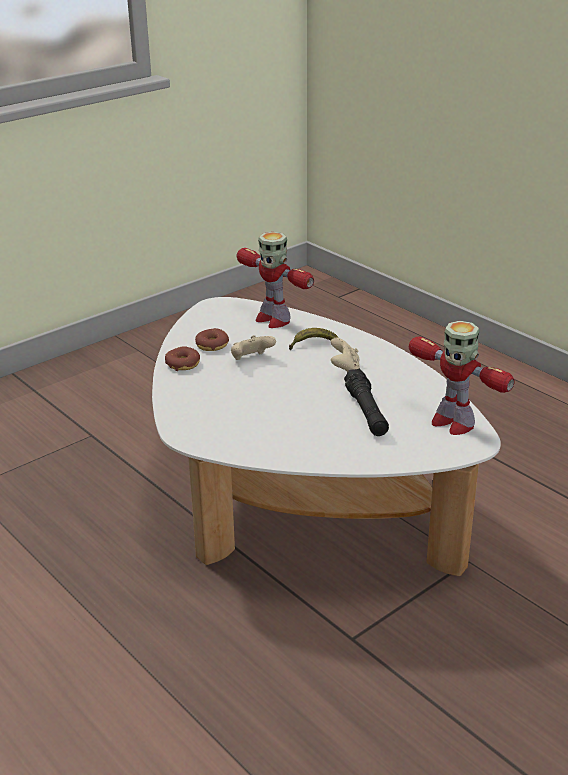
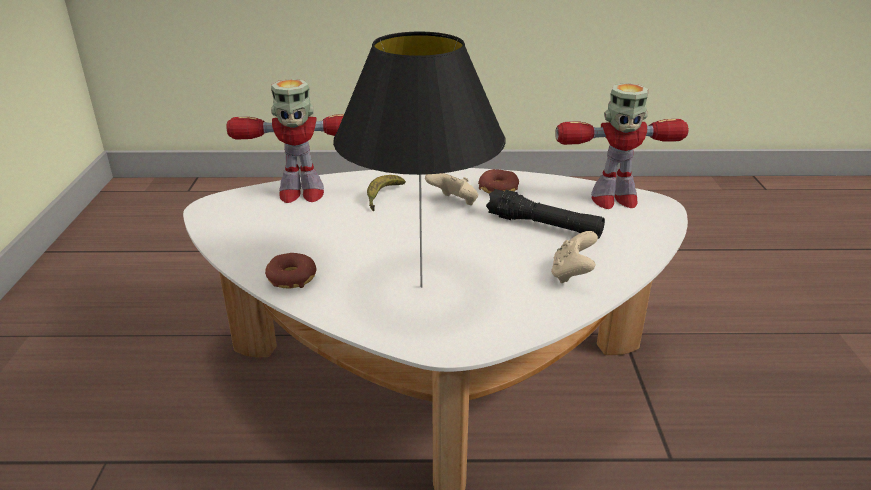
camera: 50 degrees left, 0 degrees up
donut [195,328,229,351] -> donut moved to [478,169,519,193]
beige game controller [231,335,276,360] -> beige game controller moved to [551,231,598,283]
none -> black table lamp [333,32,505,287]

